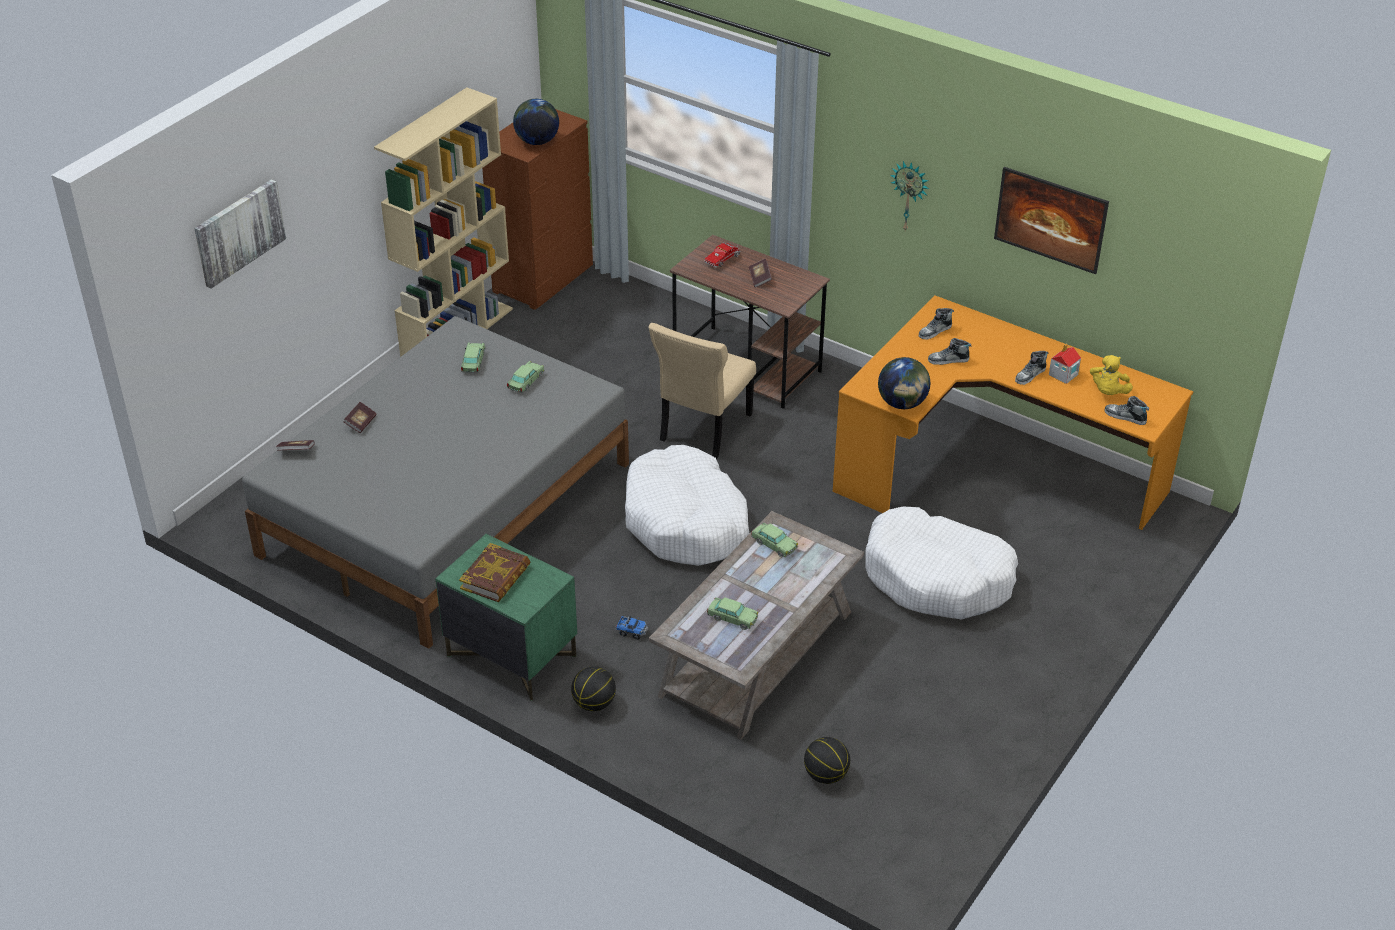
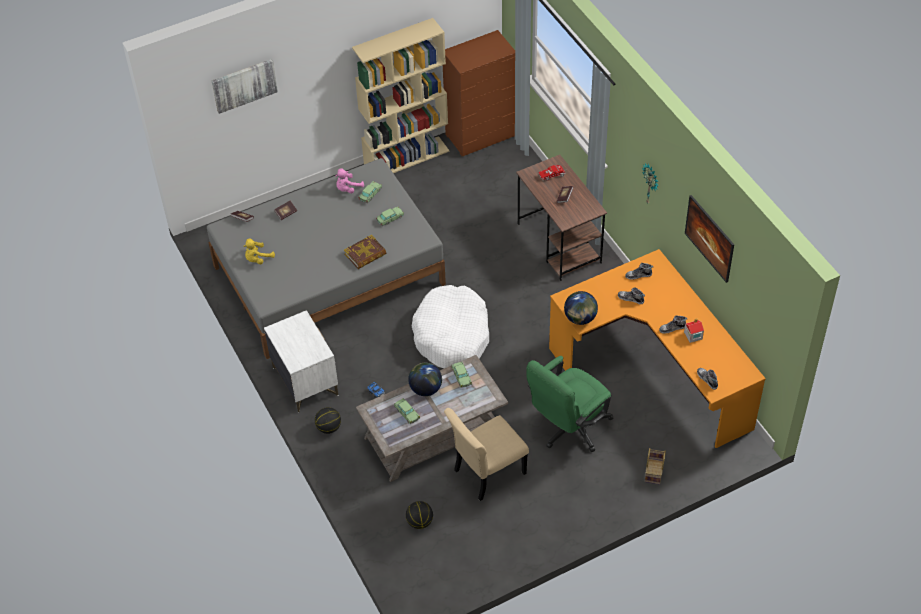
camera: 30 degrees right, 10 degrees up
green nightstand [435,534,577,701] -> white nightstand [264,310,338,412]
book [459,543,530,602] -> book moved to [344,235,386,269]
globe [513,99,559,145] -> globe moved to [408,363,442,396]
beige chair [649,323,756,459] -> beige chair moved to [444,408,529,501]
white dog bed [865,506,1018,619] -> green office chair [526,356,614,452]
yellow plush toy [1090,355,1133,395] -> yellow plush toy moved to [243,239,275,264]
none -> pink plush toy [336,168,364,193]
none -> basket [645,448,666,485]

